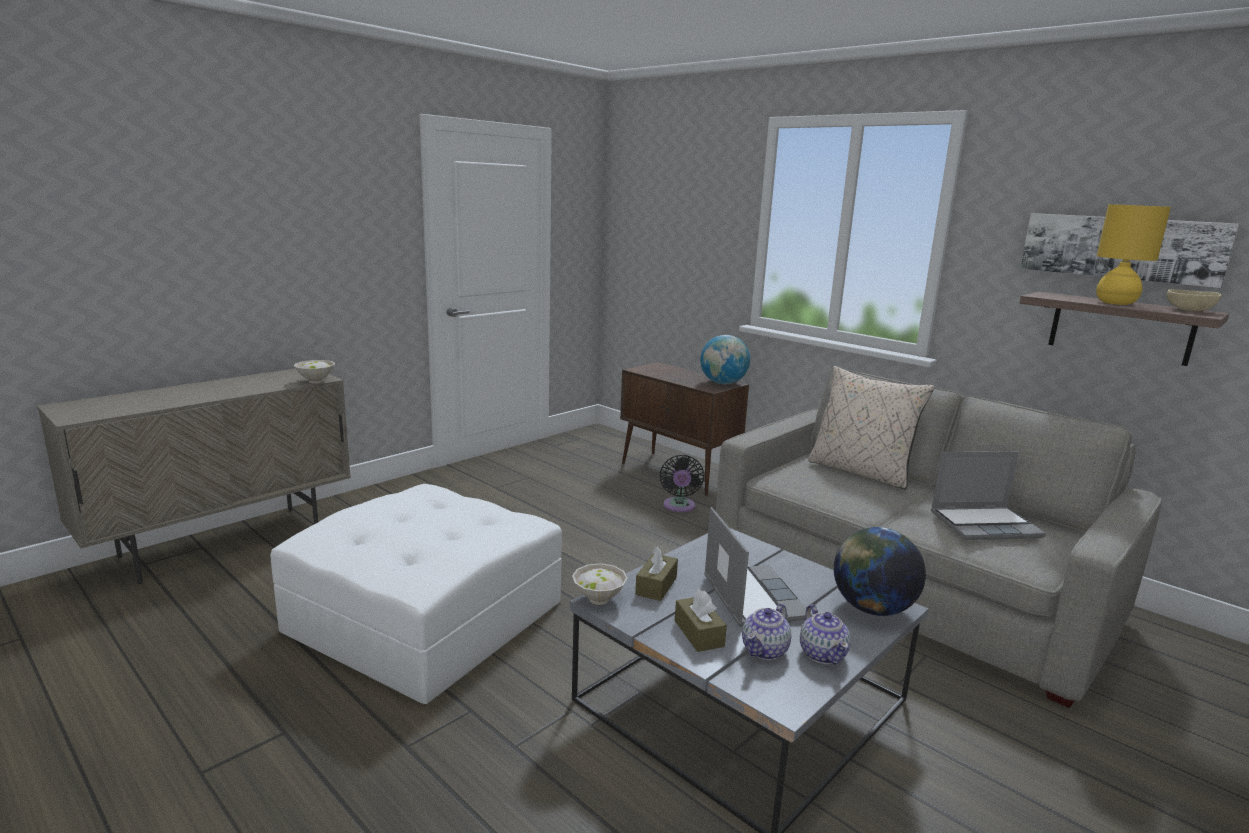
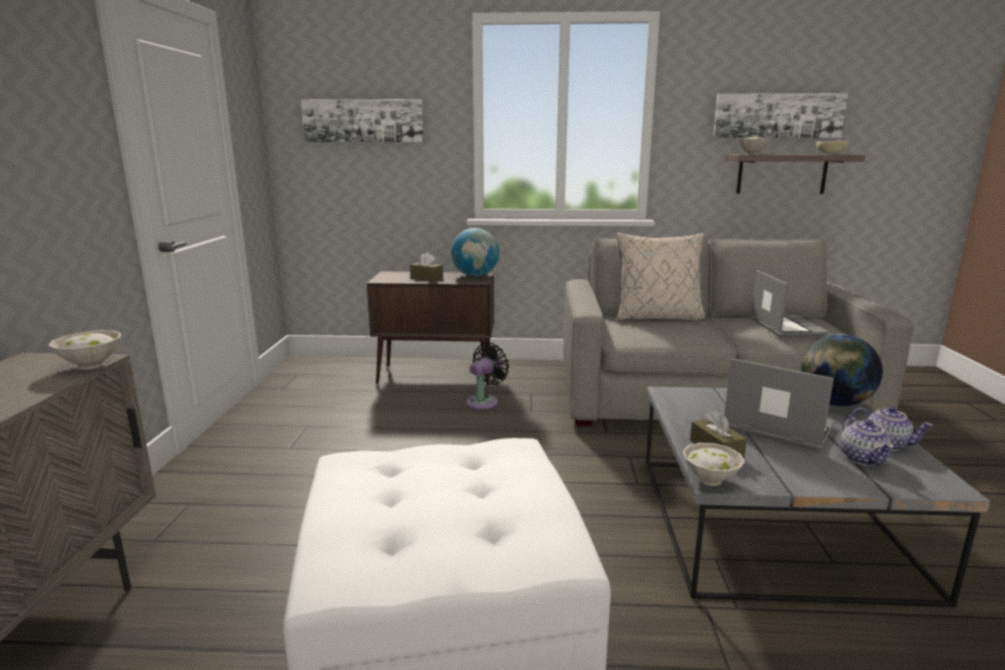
camera: 40 degrees left, 0 degrees up
black fan [660,455,704,512] -> black fan turned 105 degrees counterclockwise [466,342,509,410]
brown tissue box [675,589,727,652] -> brown tissue box moved to [410,252,443,280]
laptop [931,451,1046,540] -> laptop turned 45 degrees counterclockwise [750,270,829,337]
yellow table lamp [1096,204,1171,305] -> none
none -> picture [301,99,424,142]
none -> white bowl [737,137,771,155]

